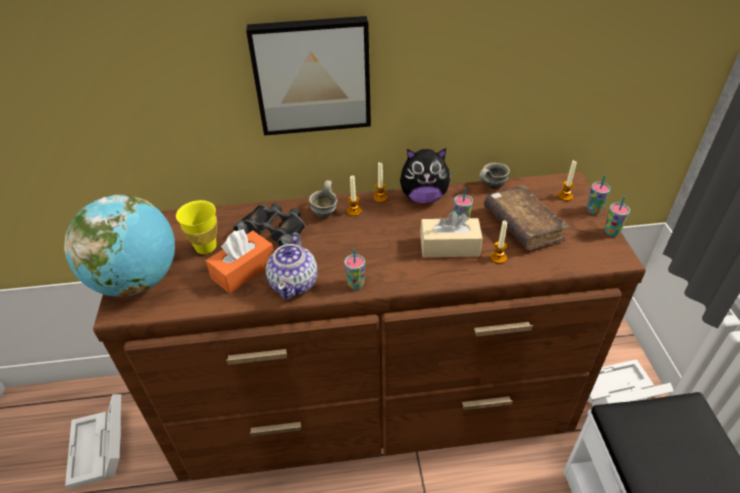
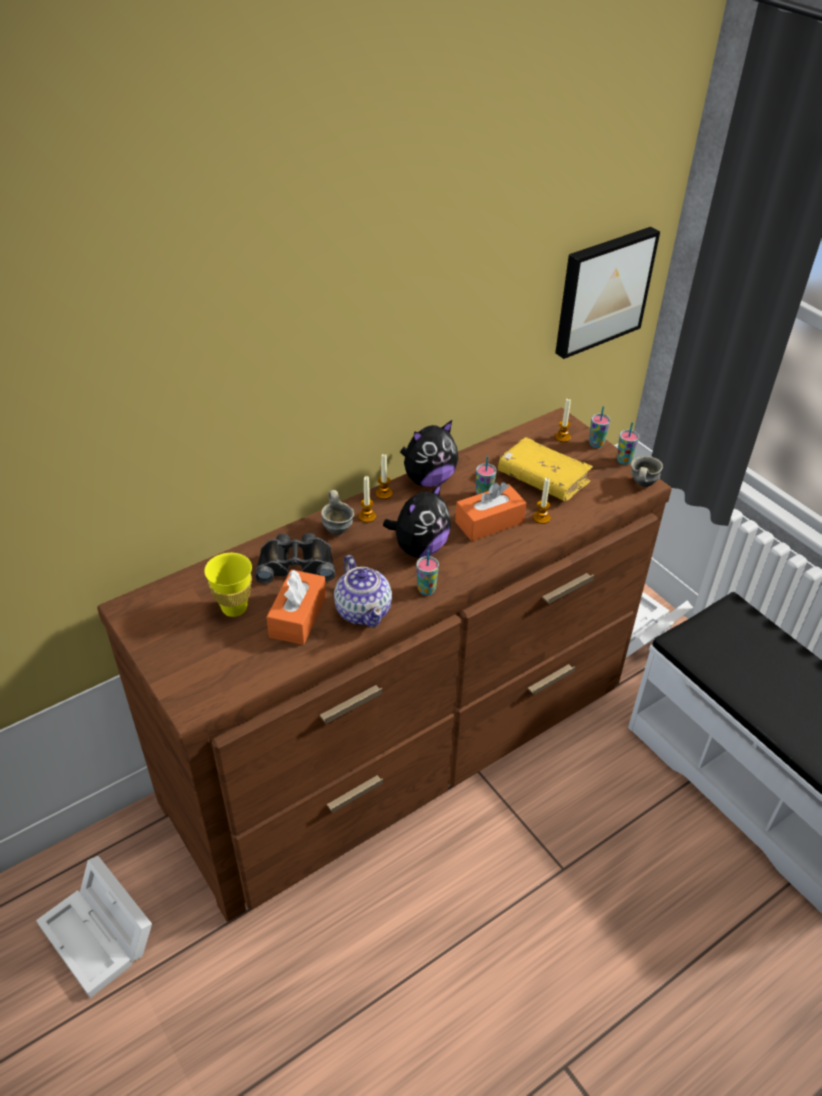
camera: 30 degrees left, 0 degrees up
globe [64,195,175,297] -> none
picture [246,16,371,136] -> picture moved to [555,227,660,359]
beige tissue box [420,211,483,257] -> orange tissue box [455,482,527,541]
grey mug [479,163,510,189] -> grey mug moved to [631,456,663,487]
brown book [484,185,569,250] -> yellow book [498,437,593,501]
none -> plush toy [383,482,451,558]

